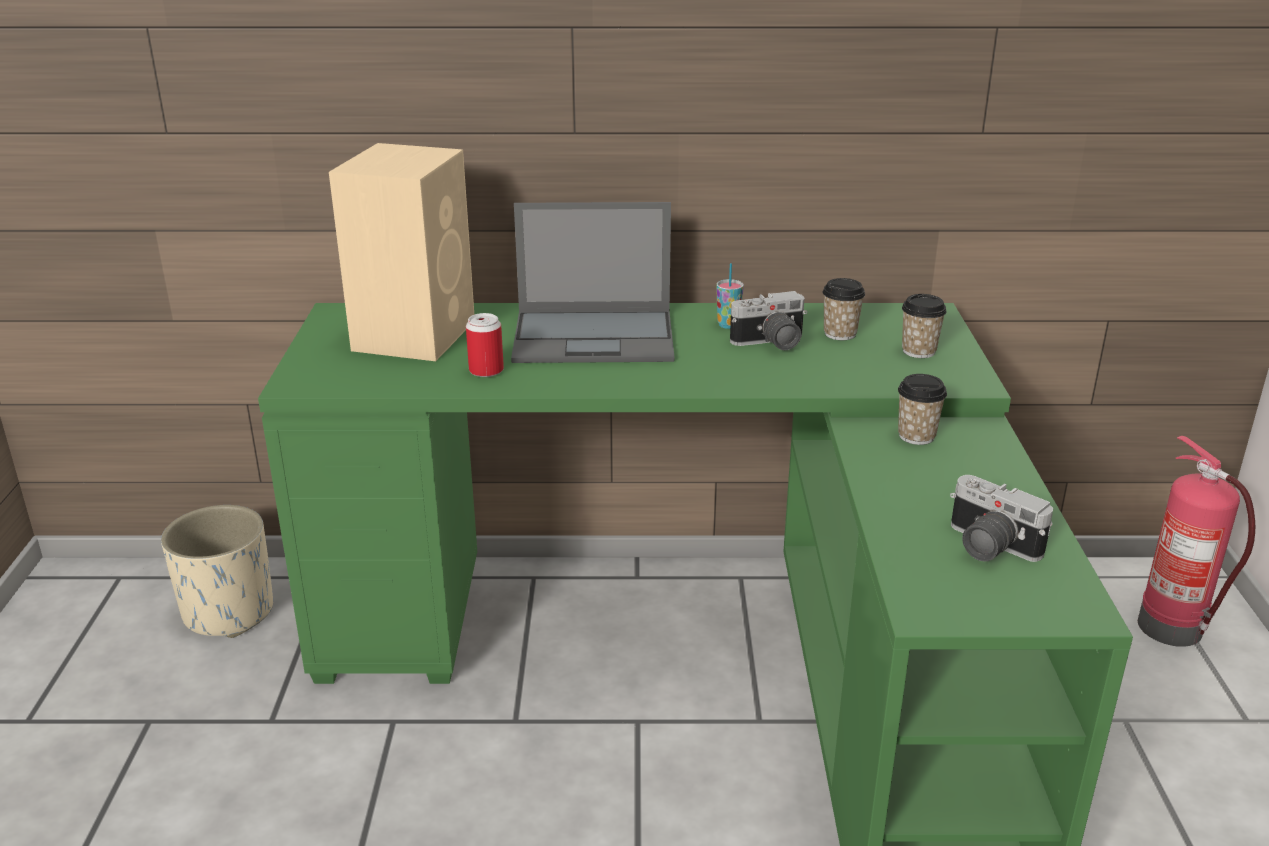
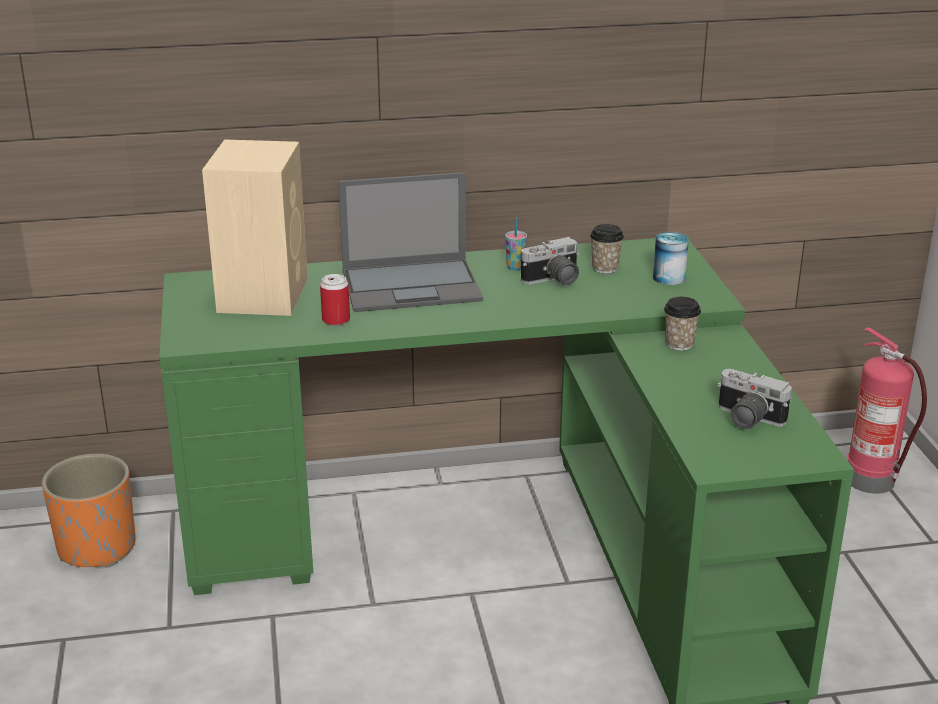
camera: 10 degrees left, 0 degrees up
beige planter [161,505,273,638] -> orange planter [42,454,136,568]
cup [902,294,947,358] -> can [653,232,689,285]

